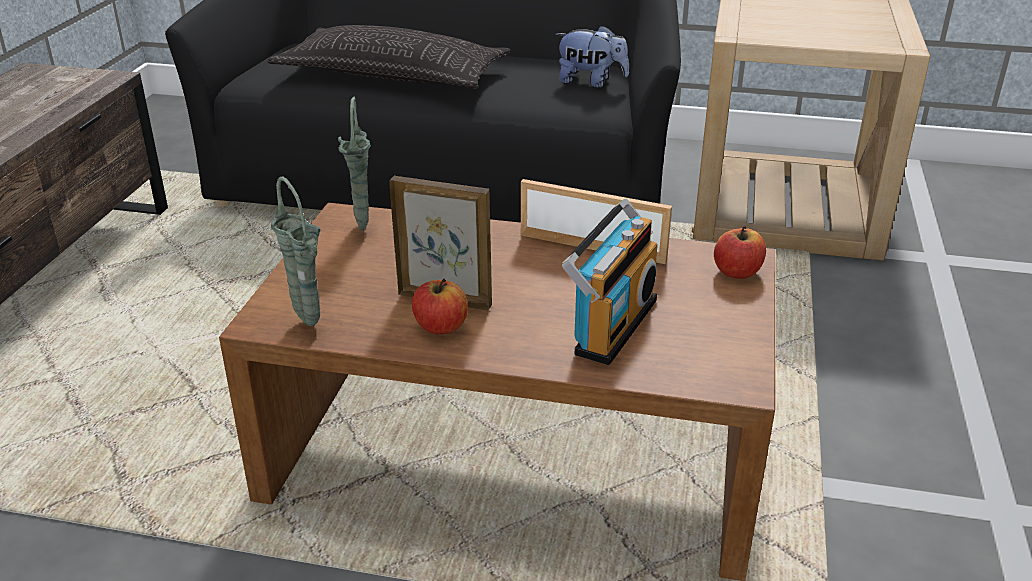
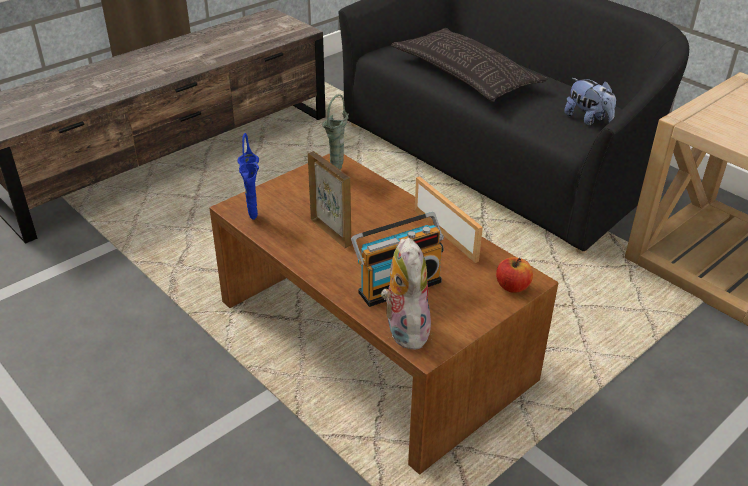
camera: 35 degrees right, 5 degrees up
green vase [271,176,321,326] -> blue vase [237,133,259,220]
apple [412,279,468,334] -> none
none -> plush toy [381,237,431,350]

